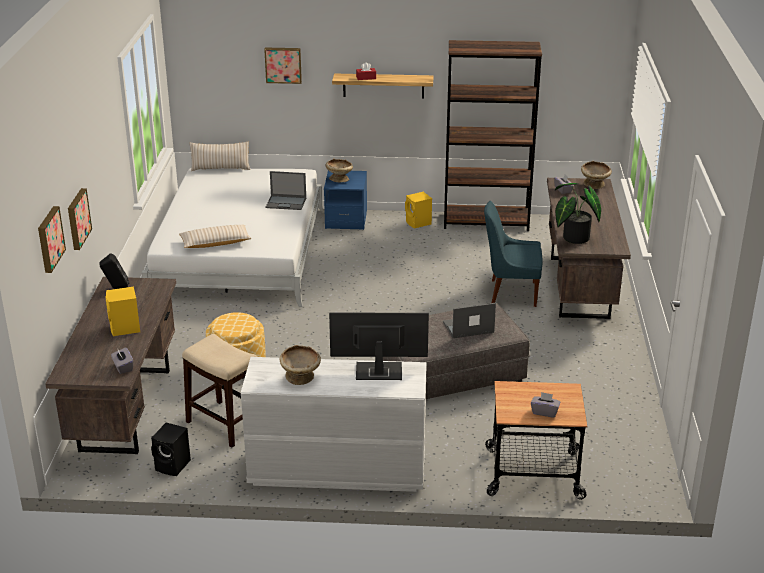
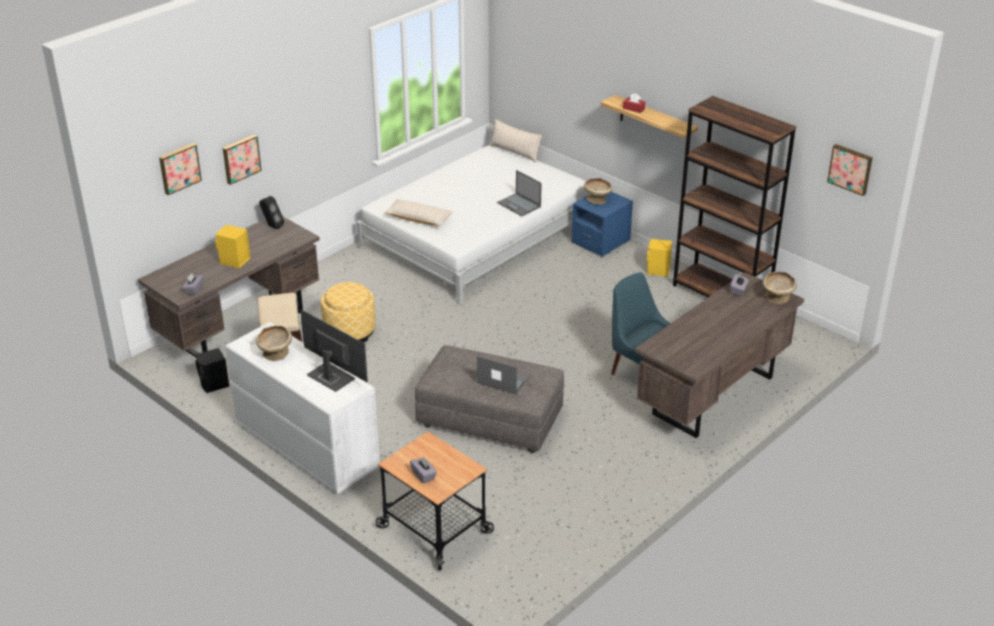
camera: 40 degrees right, 5 degrees up
picture [264,48,302,84] -> picture moved to [827,144,873,196]
potted plant [555,183,601,244] -> none

